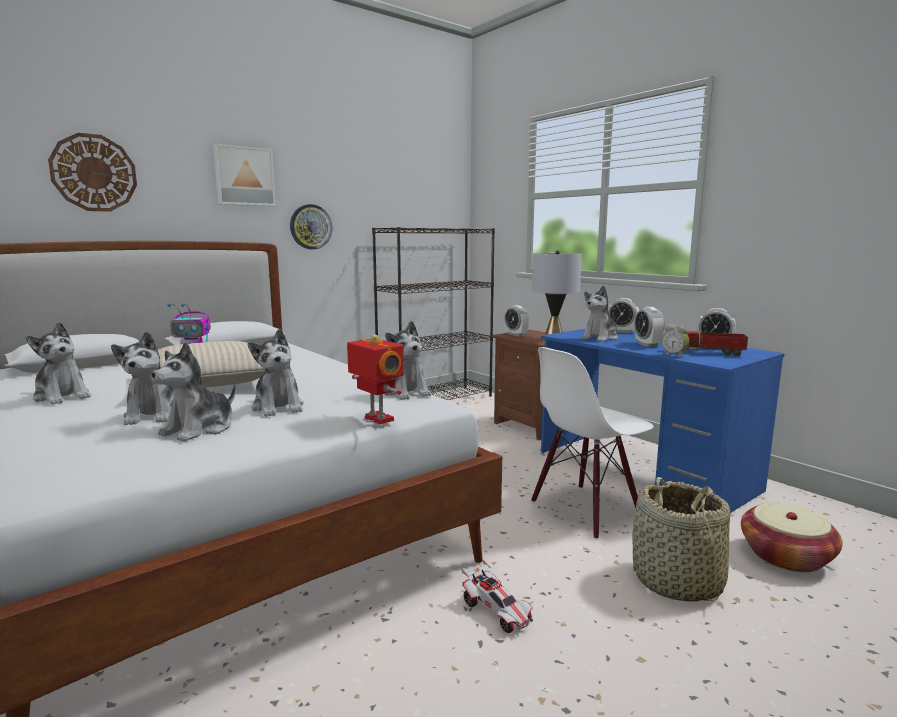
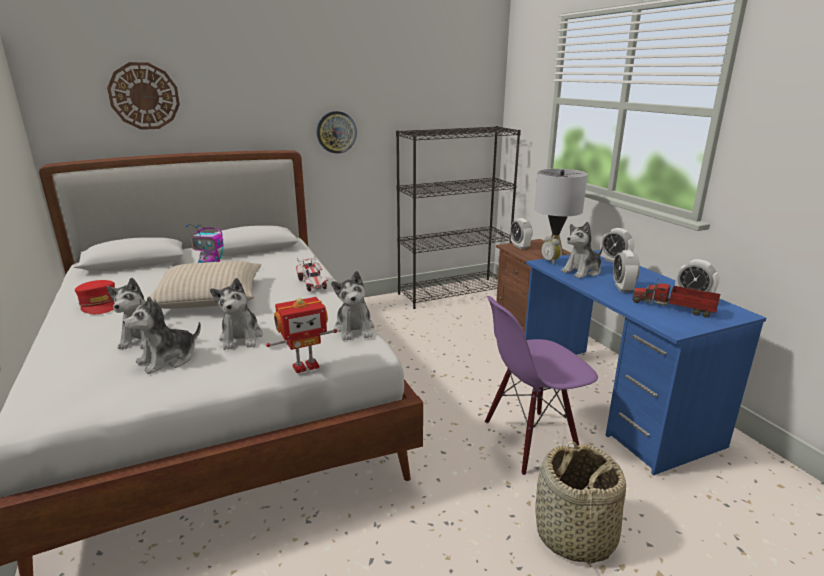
camera: 15 degrees right, 10 degrees up
plush toy [26,322,91,405] -> red cap [75,280,115,314]
picture [213,144,276,206] -> none
toy robot [347,334,404,424] -> toy robot turned 90 degrees clockwise [266,297,337,373]
toy car [461,559,533,633] -> toy car moved to [296,255,328,292]
white chair [531,347,654,540] -> purple chair [485,296,598,475]
alarm clock [662,324,689,358] -> alarm clock moved to [541,236,561,265]
basket [741,502,843,572] -> none

